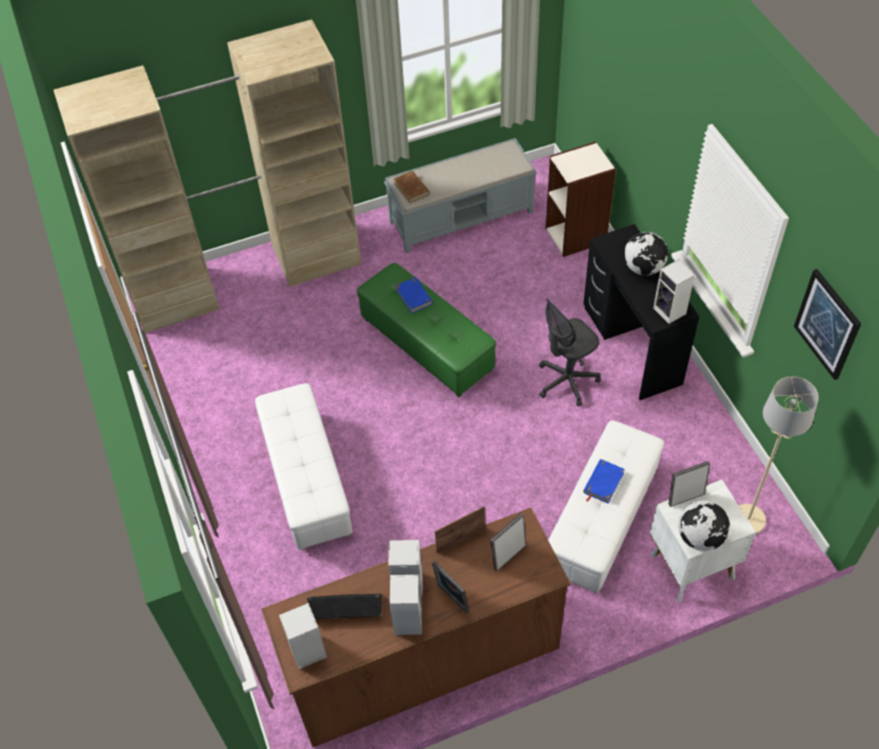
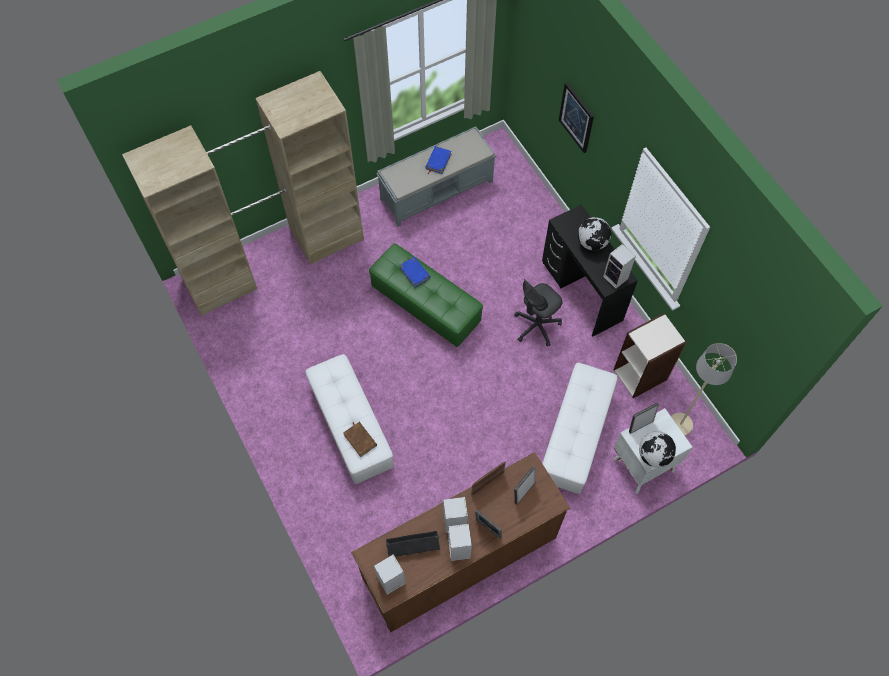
camera: 10 degrees left, 10 degrees up
brown book [394,171,430,203] -> brown book moved to [343,422,377,457]
bookcase [546,142,616,257] -> bookcase moved to [614,313,686,398]
blue book [583,459,625,504] -> blue book moved to [425,146,451,174]
picture [794,269,861,380] -> picture moved to [559,82,594,153]

